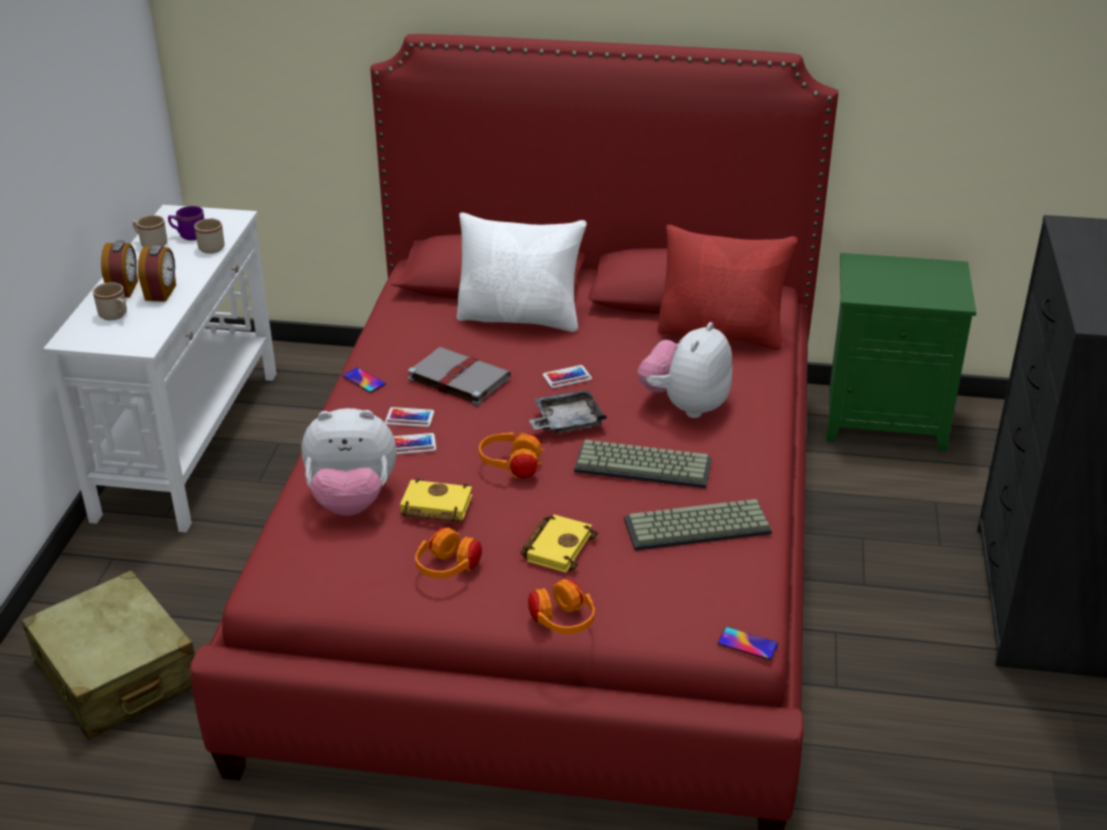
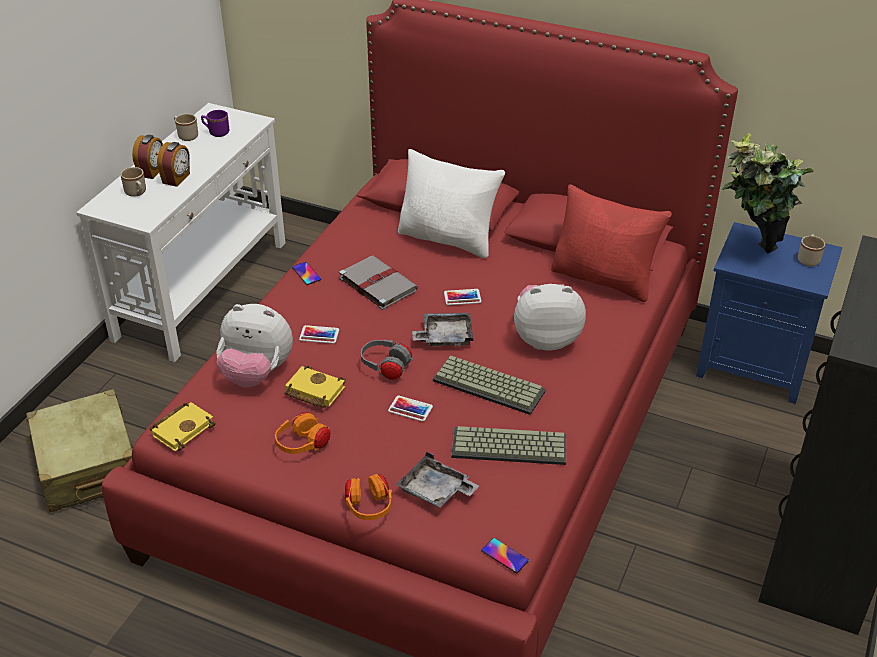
camera: 15 degrees right, 5 degrees up
beige mug [194,218,225,254] -> beige mug moved to [798,234,825,266]
phone [385,407,434,427] -> phone moved to [388,396,433,422]
orange headphones [479,432,545,478] -> grey headphones [360,340,413,380]
yellow book [520,515,598,572] -> yellow book moved to [150,402,216,451]
plush toy [638,322,733,418] -> plush toy turned 45 degrees clockwise [514,284,586,351]
green nightstand [826,253,976,452] -> blue nightstand [696,222,842,404]
none -> grey tray [396,451,479,508]
none -> potted plant [722,133,813,254]

